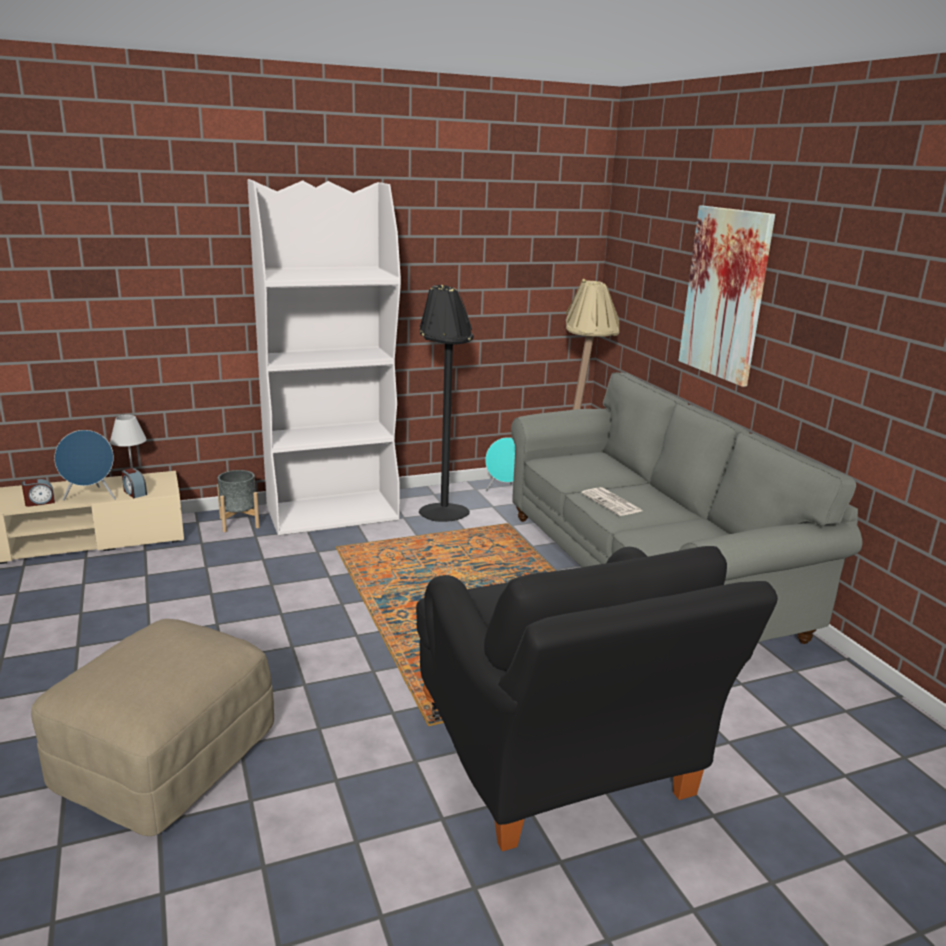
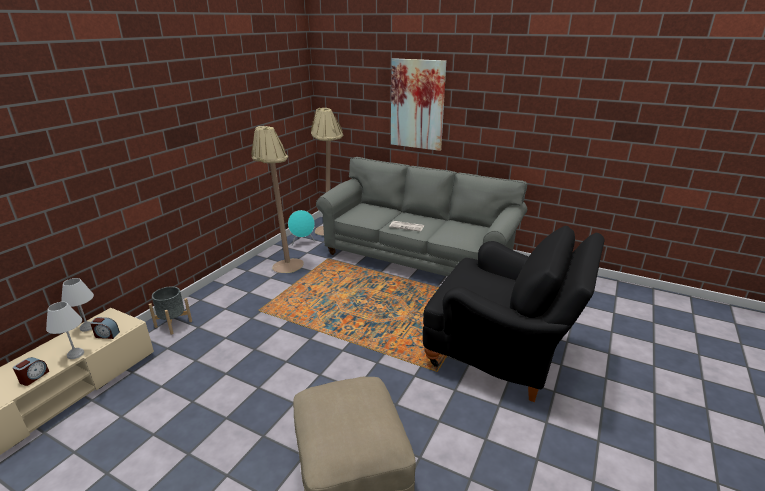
camera: 40 degrees left, 5 degrees up
blue speaker [54,430,116,501] -> white table lamp [46,302,84,359]
white bookcase [247,179,401,536] -> none
black floor lamp [419,285,474,522] -> beige floor lamp [251,126,304,273]

